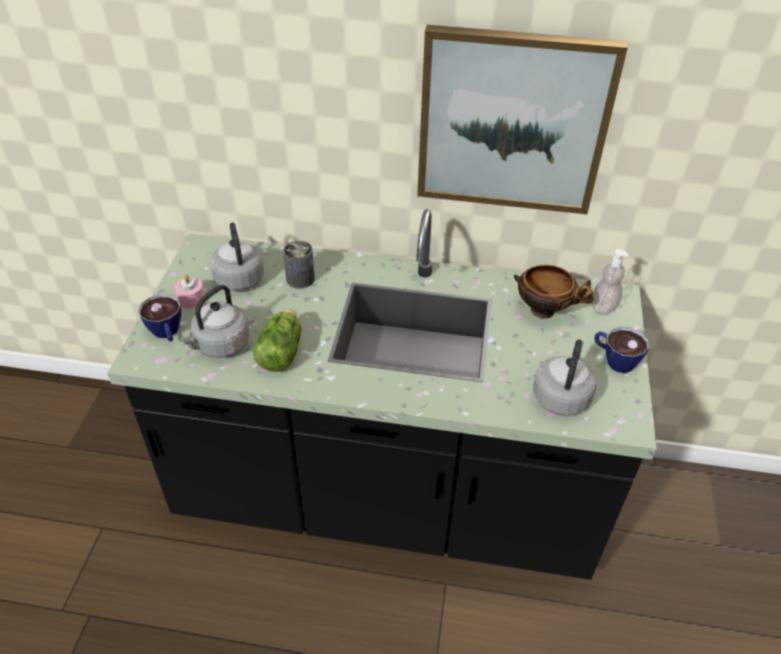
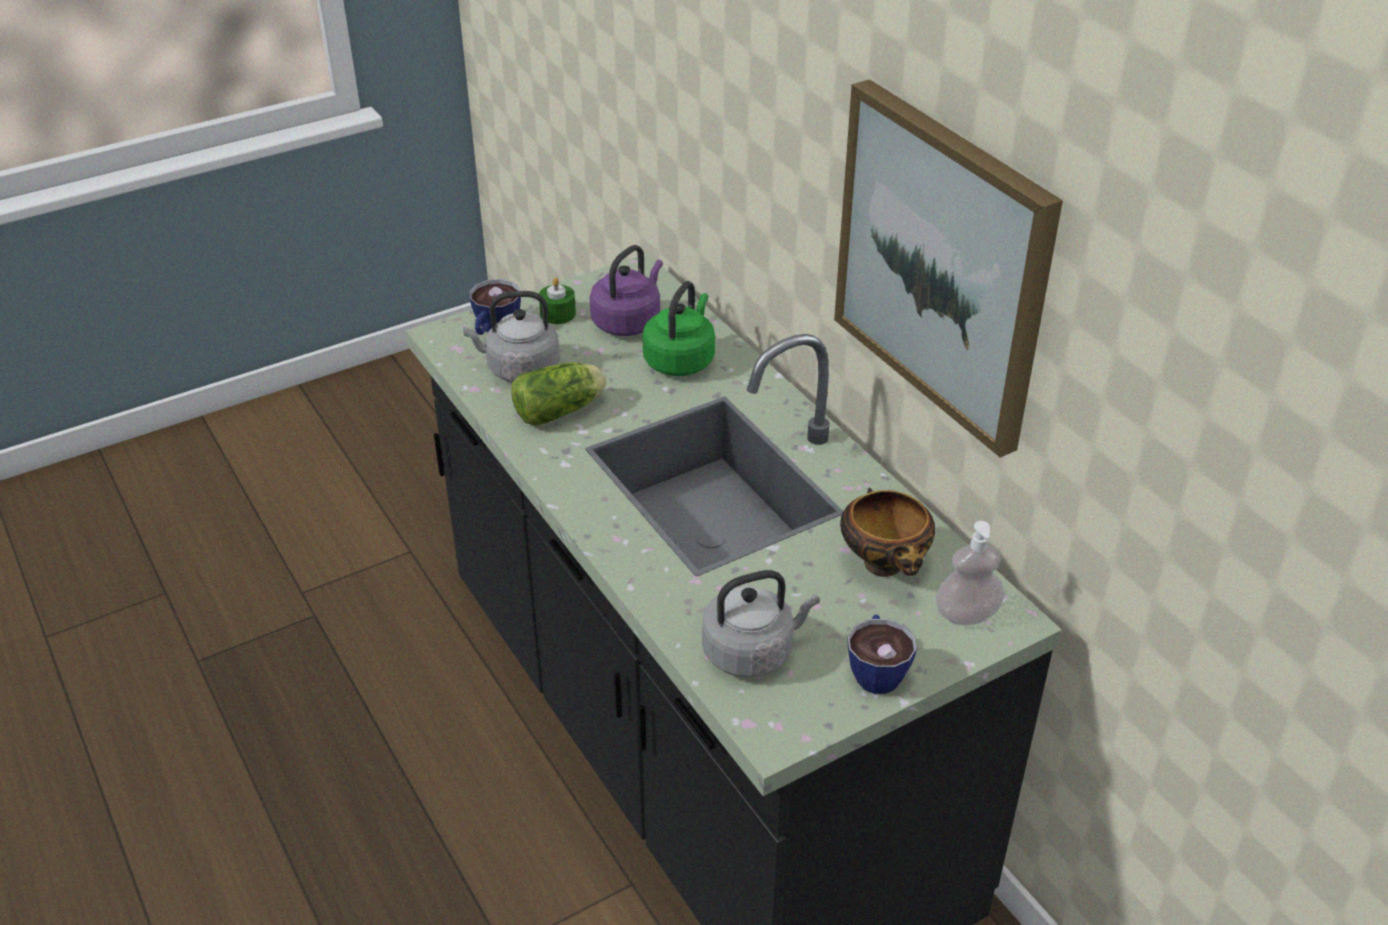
camera: 50 degrees right, 5 degrees down
pink candle [174,274,205,309] -> green candle [539,278,576,324]
grey kettle [210,222,264,291] -> purple kettle [590,245,663,336]
can [283,241,315,289] -> green kettle [642,281,715,376]

